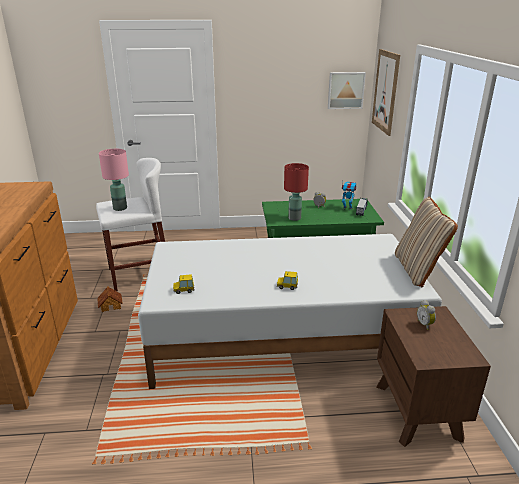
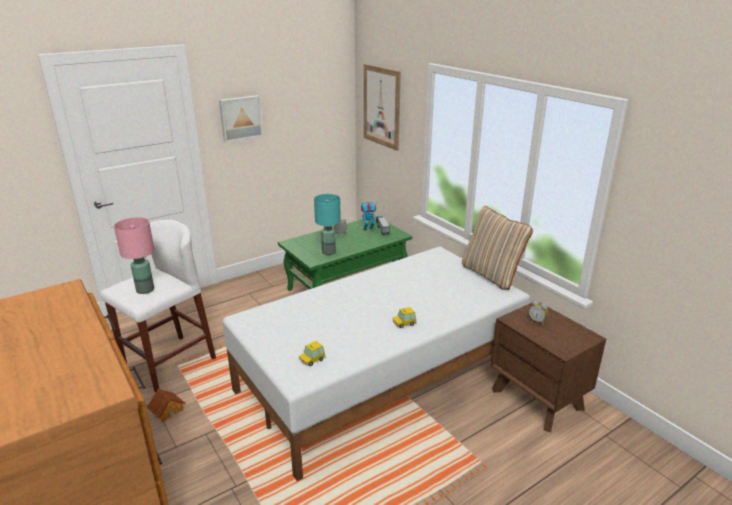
camera: 30 degrees left, 0 degrees up
red table lamp [284,163,309,221] -> turquoise table lamp [314,194,341,255]
picture [328,72,366,109] -> picture moved to [219,95,263,142]

